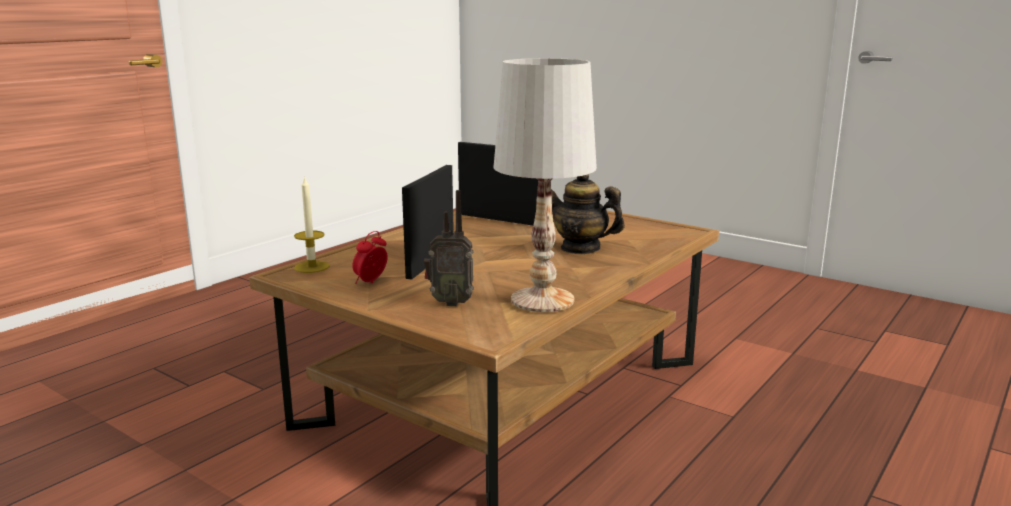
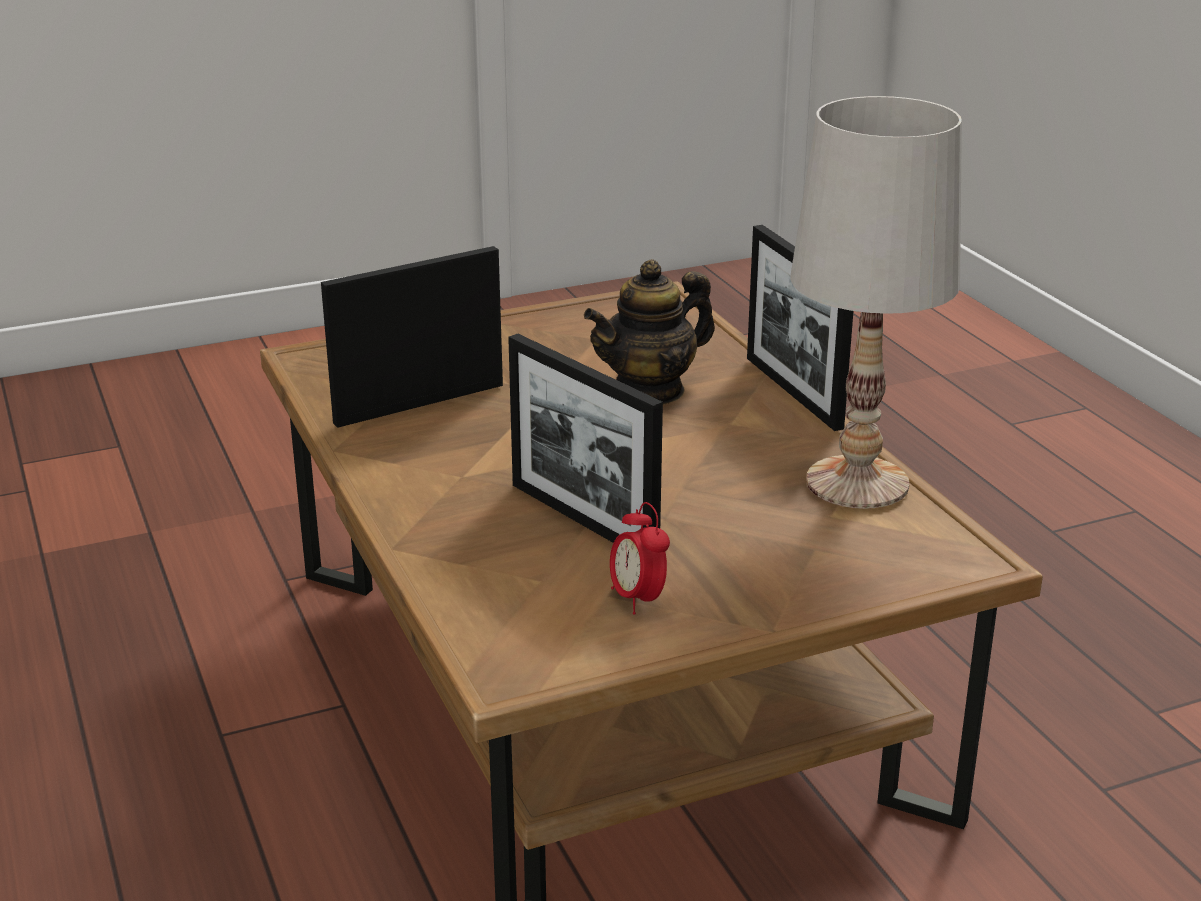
camera: 60 degrees left, 10 degrees up
candle [294,176,330,273] -> none
radio [424,190,474,306] -> none
none -> picture frame [747,225,853,431]

